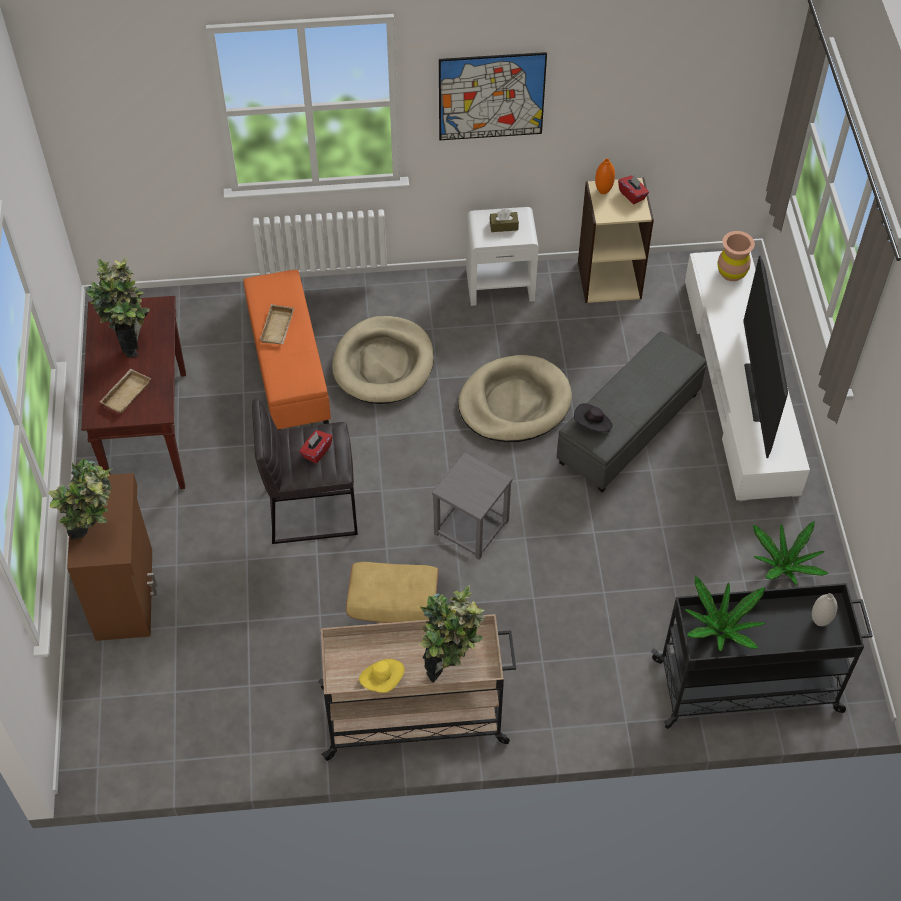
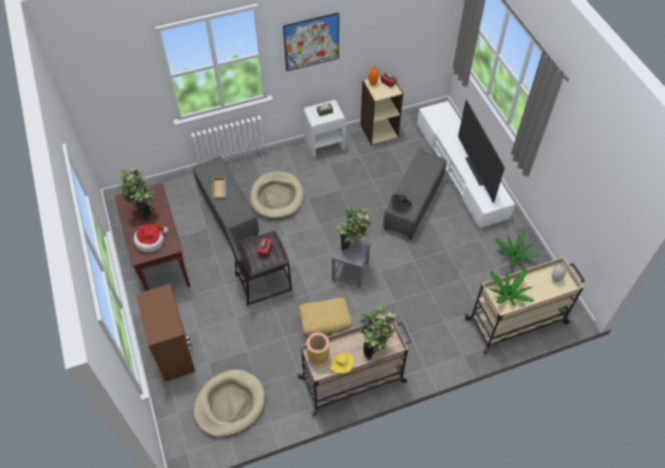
camera: 15 degrees left, 0 degrees up
potted plant [48,458,113,540] -> potted plant moved to [337,206,371,251]
beige tray [100,369,151,414] -> hat [134,224,168,253]
orange ottoman [243,270,331,430] -> grey ottoman [193,157,259,240]
beige dog bed [459,355,572,442] -> beige dog bed moved to [193,369,265,437]
black cart [651,583,873,729] -> beige cart [465,257,585,354]
brown vase [717,231,755,281] -> brown vase moved to [307,333,330,364]

